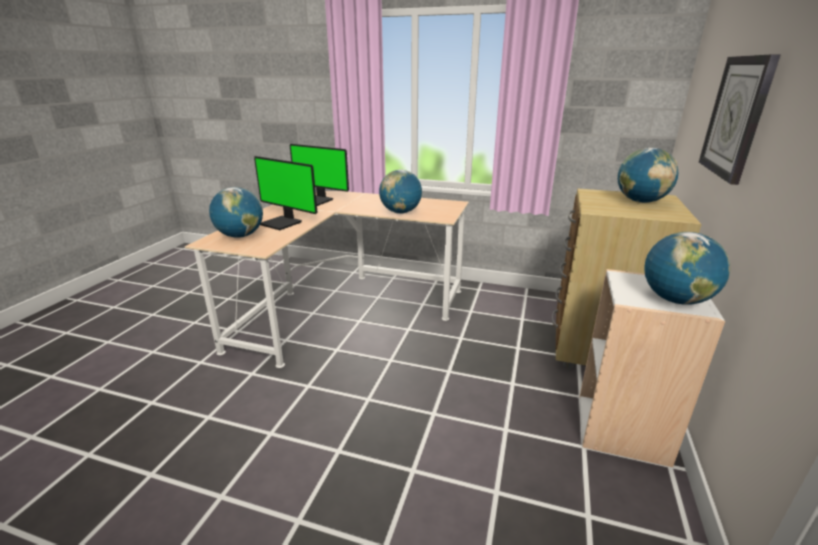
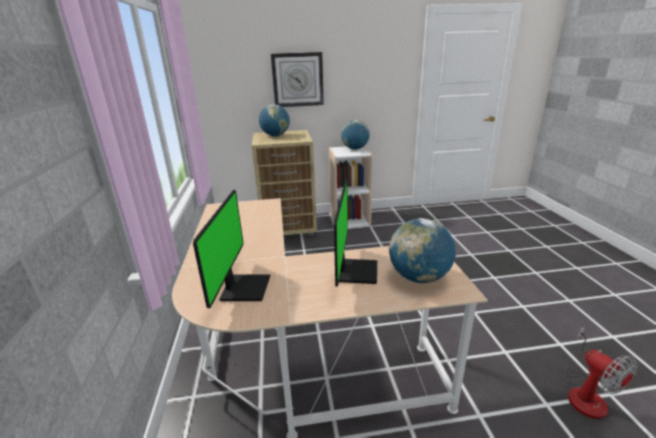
camera: 115 degrees left, 0 degrees up
globe [379,169,422,214] -> none
none -> fan [563,327,637,419]

